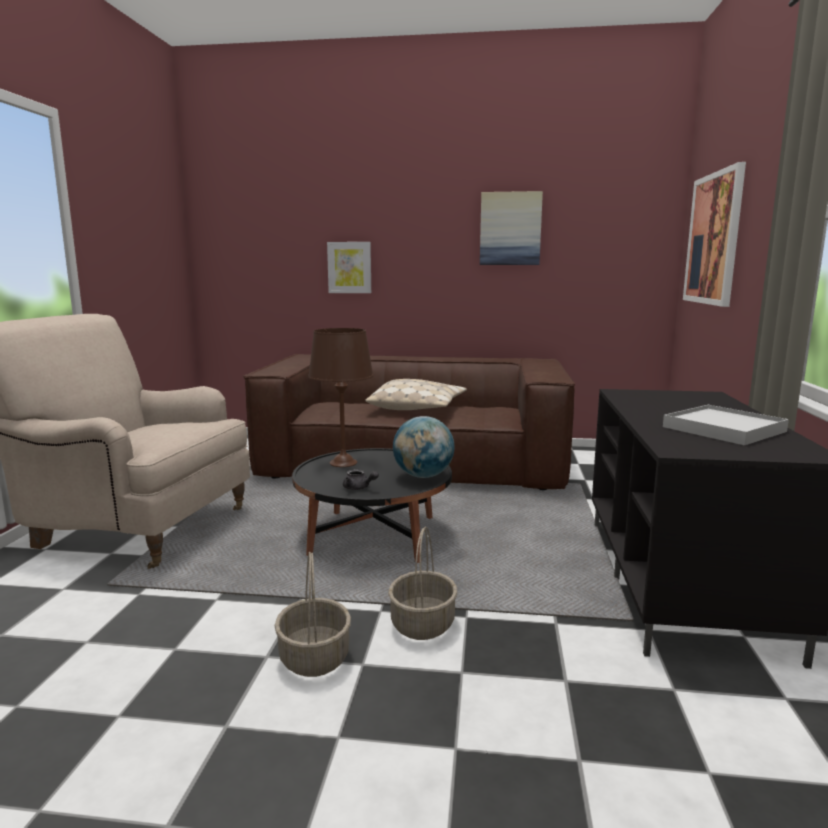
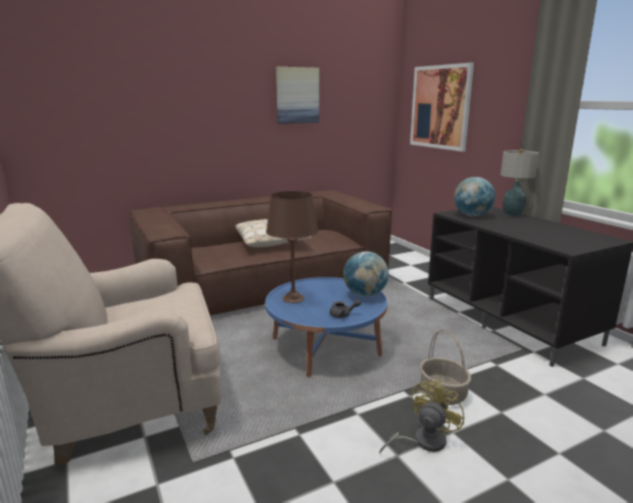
camera: 35 degrees left, 5 degrees up
basket [274,552,351,677] -> yellow fan [379,380,465,454]
black coffee table [292,448,452,563] -> blue coffee table [265,277,388,377]
picture [327,242,371,293] -> none
white tray [663,405,789,445] -> none
none -> globe [454,177,495,216]
none -> table lamp [501,149,539,217]

